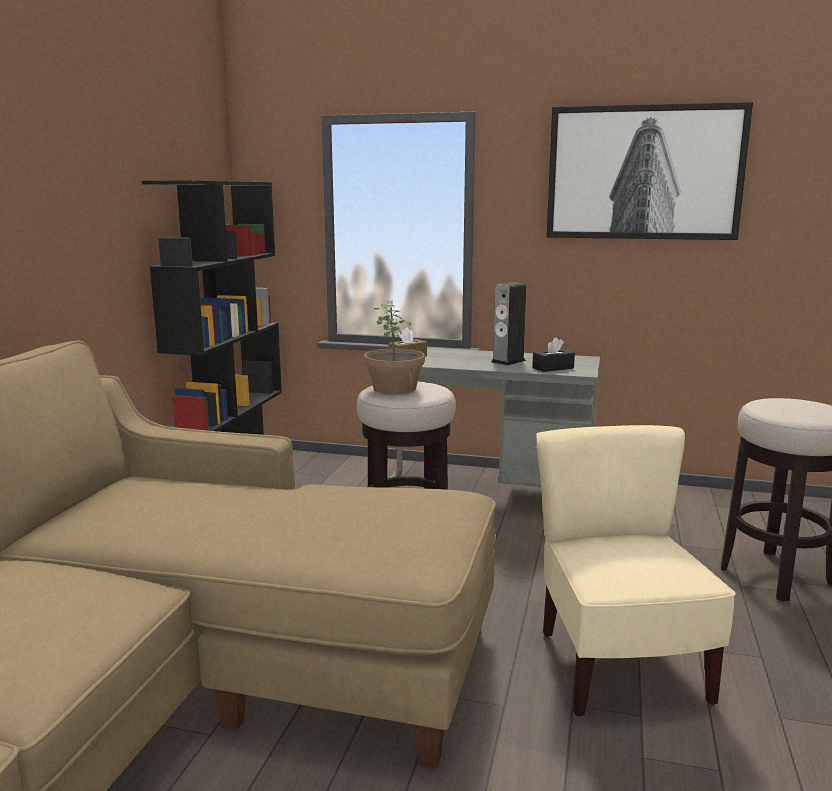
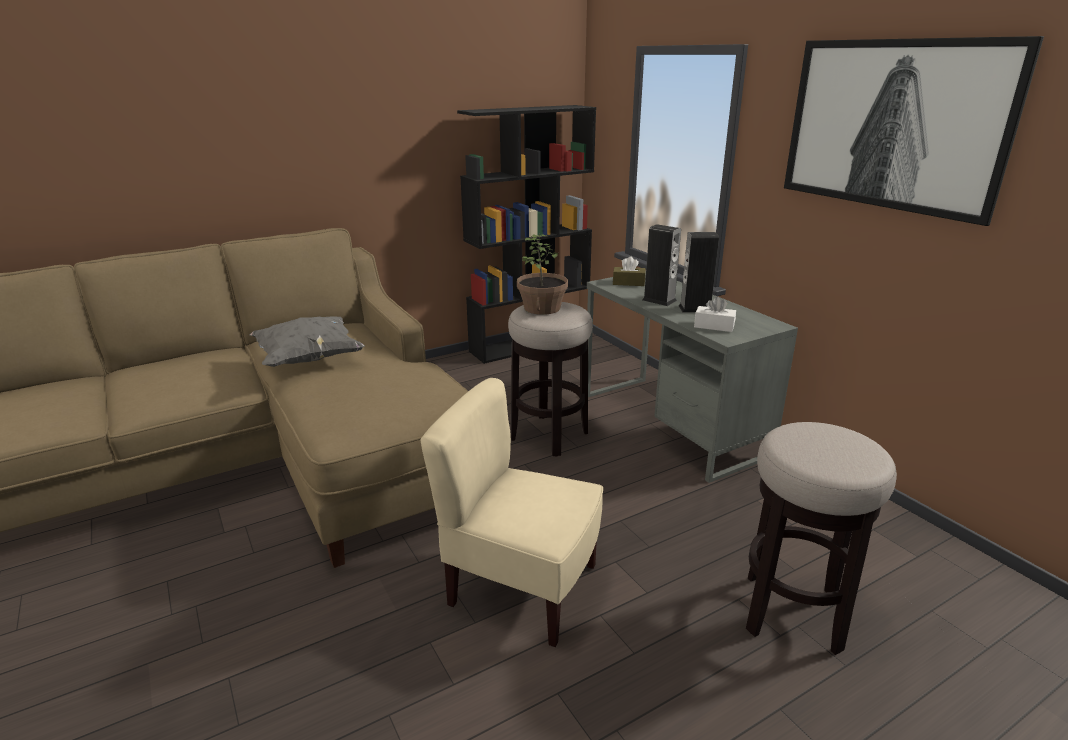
camera: 45 degrees right, 10 degrees up
black tissue box [532,337,575,372] -> white tissue box [694,296,736,332]
beige chair [537,425,736,716] -> beige chair turned 105 degrees counterclockwise [420,378,603,647]
none -> grey pillow [249,316,365,367]
none -> speaker [642,224,681,306]

